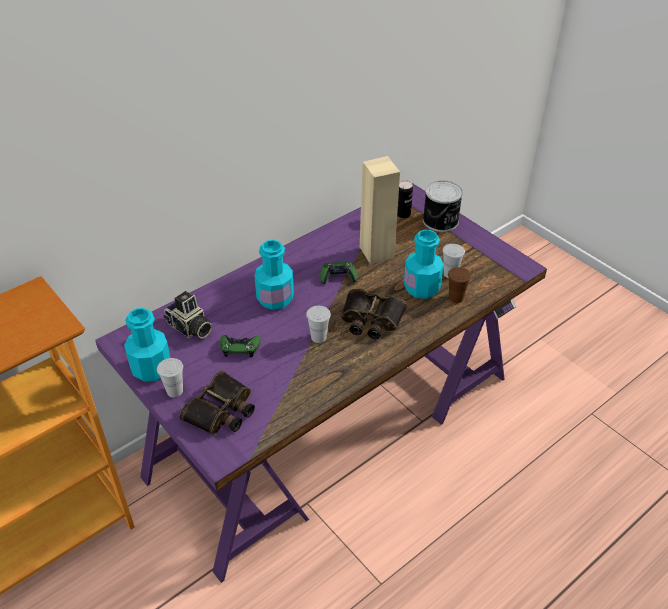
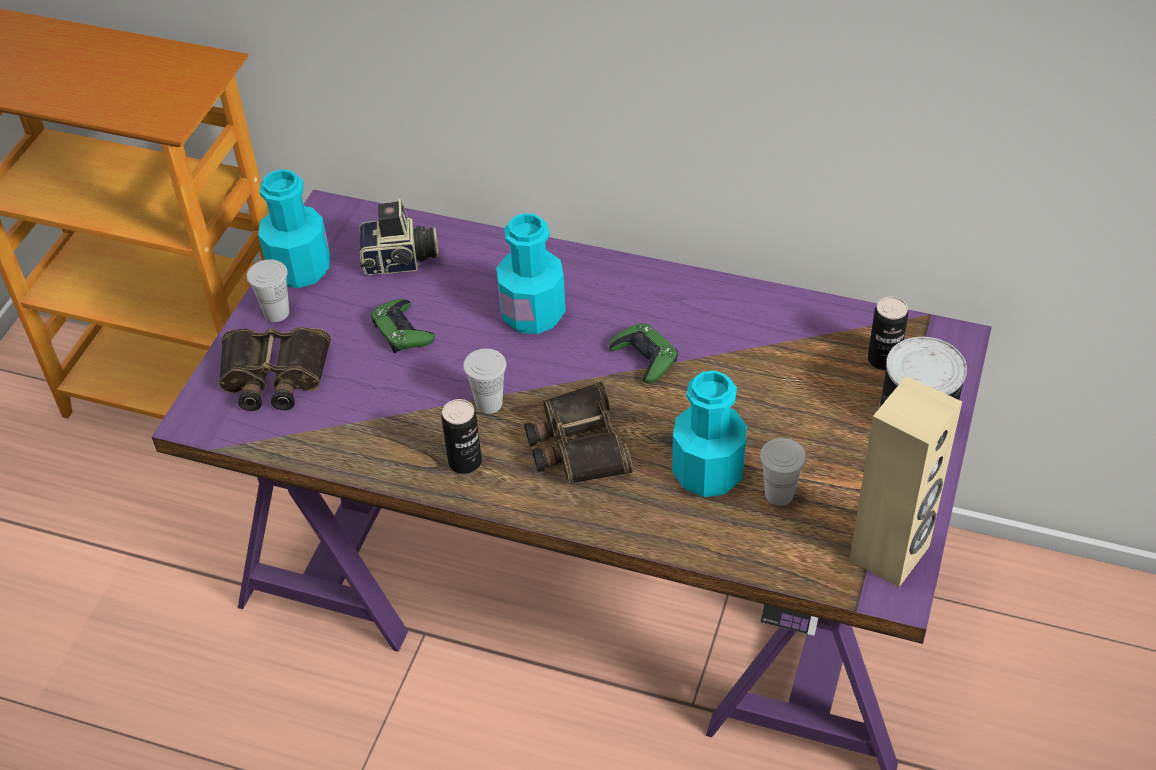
camera: 60 degrees right, 5 degrees up
camera [163,291,212,339] -> camera turned 105 degrees counterclockwise [359,199,439,275]
beige speaker [360,156,400,264] -> beige speaker moved to [850,376,962,587]
brown cup [448,267,471,303] -> none
none -> can [441,399,482,474]

